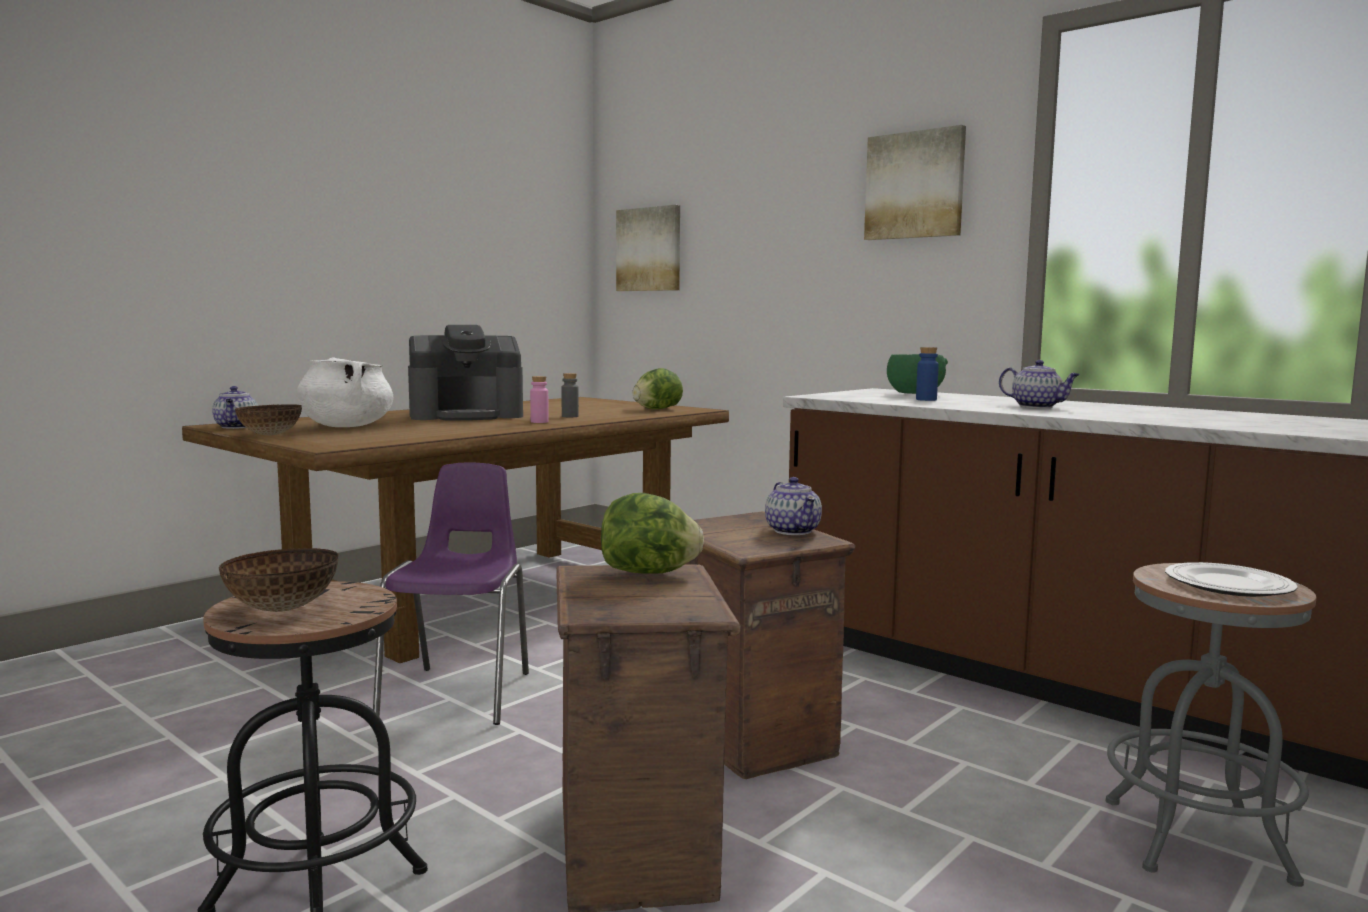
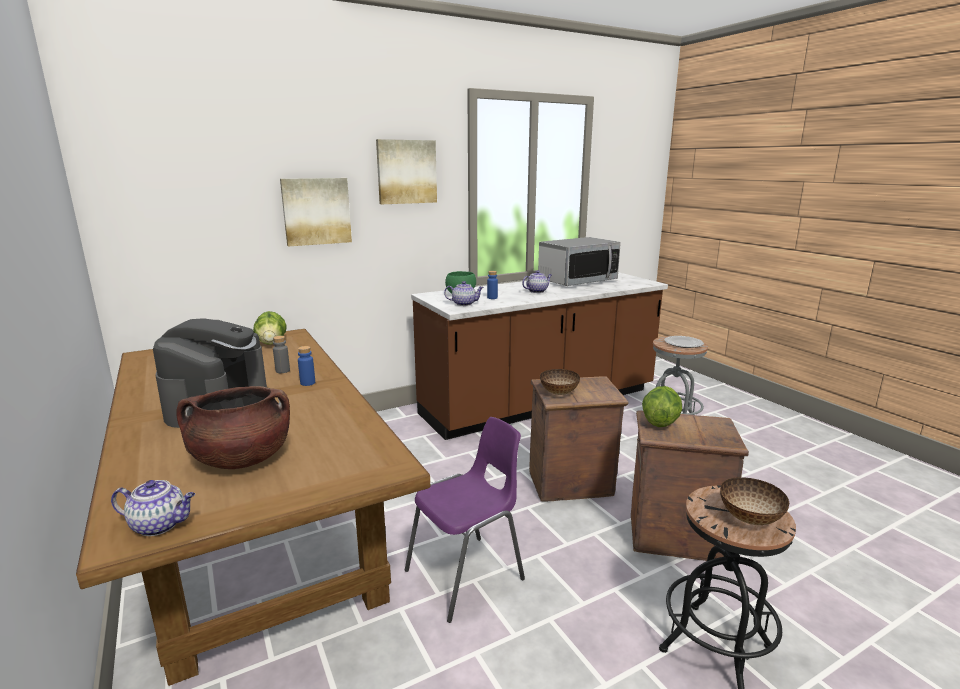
camera: 70 degrees left, 10 degrees up
bowl [235,404,302,436] -> bowl moved to [540,369,580,395]
white cooking pot [297,357,393,427] -> brown cooking pot [176,386,290,469]
purple chair [373,463,529,725] -> purple chair turned 120 degrees clockwise [405,417,525,623]
pink bottle [530,376,549,423] -> blue bottle [298,346,315,386]
picture [616,205,680,291] -> picture moved to [280,178,352,247]
teapot [765,477,822,535] -> teapot moved to [444,281,484,306]
none -> microwave [538,237,621,286]

